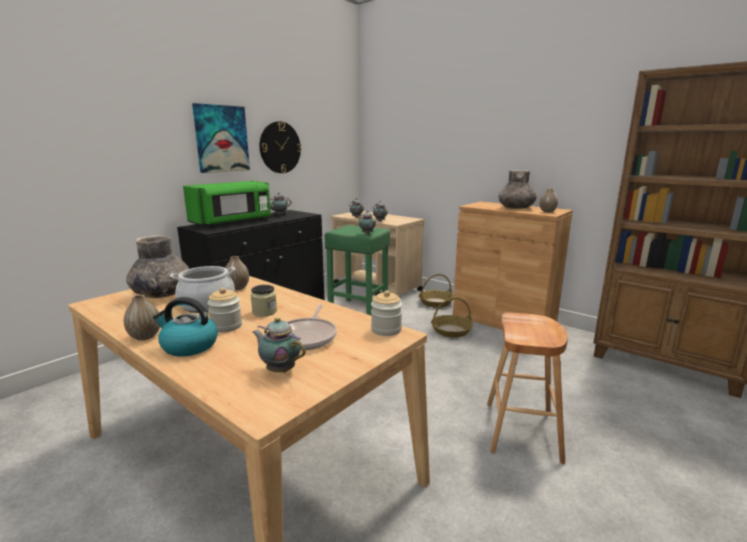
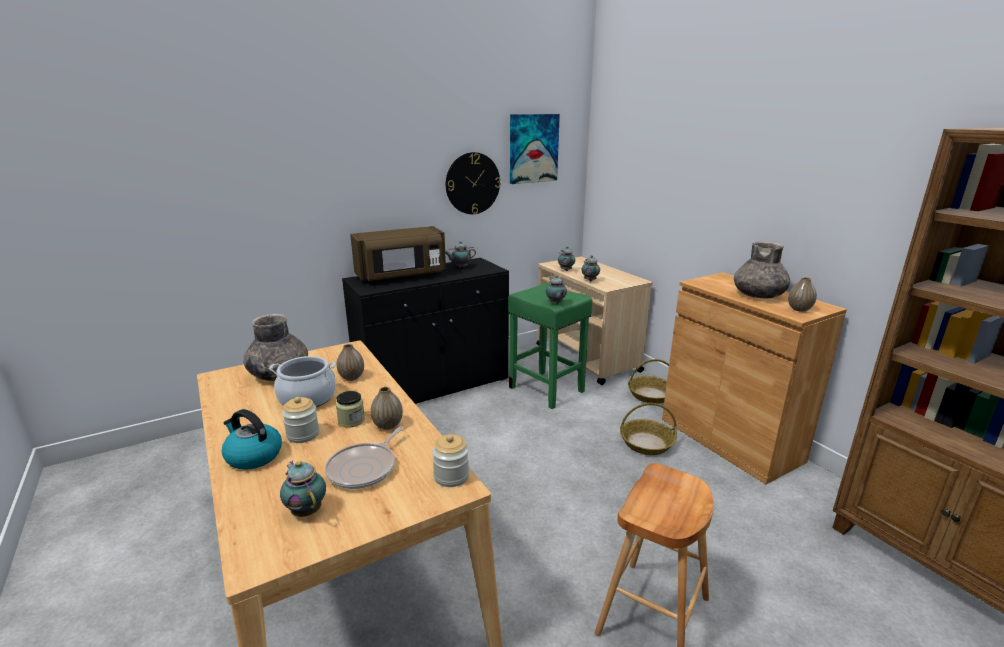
camera: 20 degrees right, 5 degrees up
vase [124,295,160,340] -> vase moved to [370,387,403,430]
green microwave [183,181,271,227] -> brown microwave [350,226,446,282]
picture [192,103,250,173] -> picture moved to [510,114,560,184]

